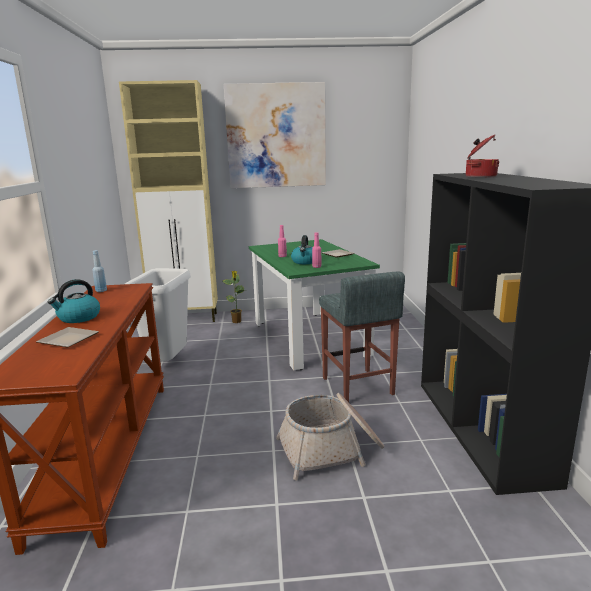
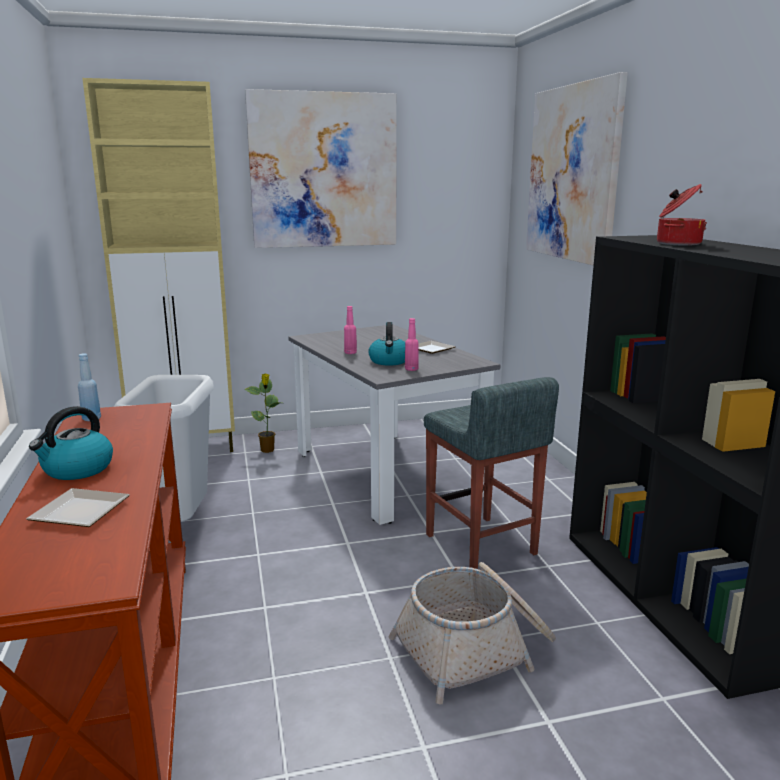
camera: 10 degrees left, 0 degrees up
green dining table [249,239,380,370] -> grey dining table [288,324,500,525]
none -> picture [526,72,628,266]

